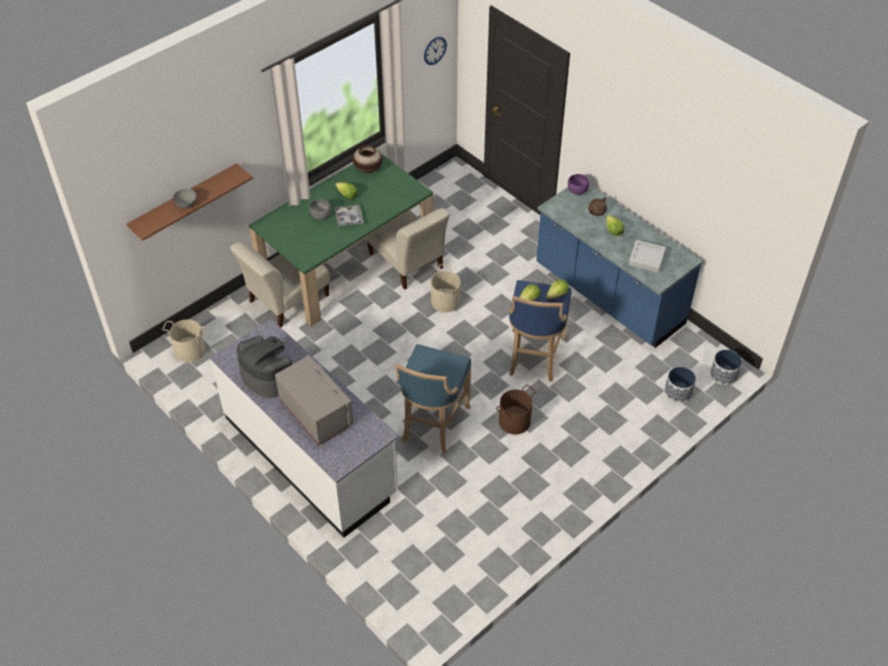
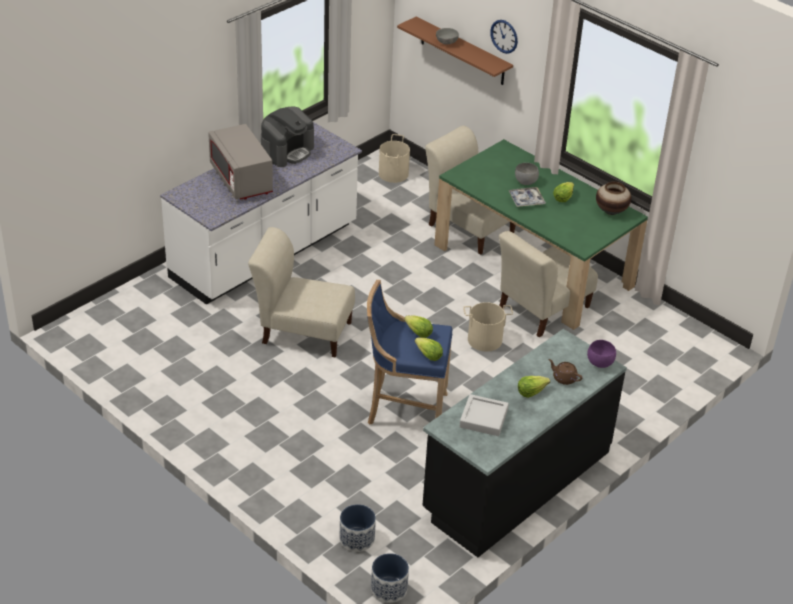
camera: 85 degrees right, 10 degrees down
grey microwave [275,355,354,445] -> grey microwave turned 105 degrees clockwise [208,124,273,200]
blue stool [395,344,471,453] -> beige chair [248,227,355,358]
wall clock [424,37,447,65] -> wall clock moved to [490,20,518,54]
brown bucket [496,385,536,434] -> none
blue counter [536,185,703,348] -> black counter [423,329,627,557]

